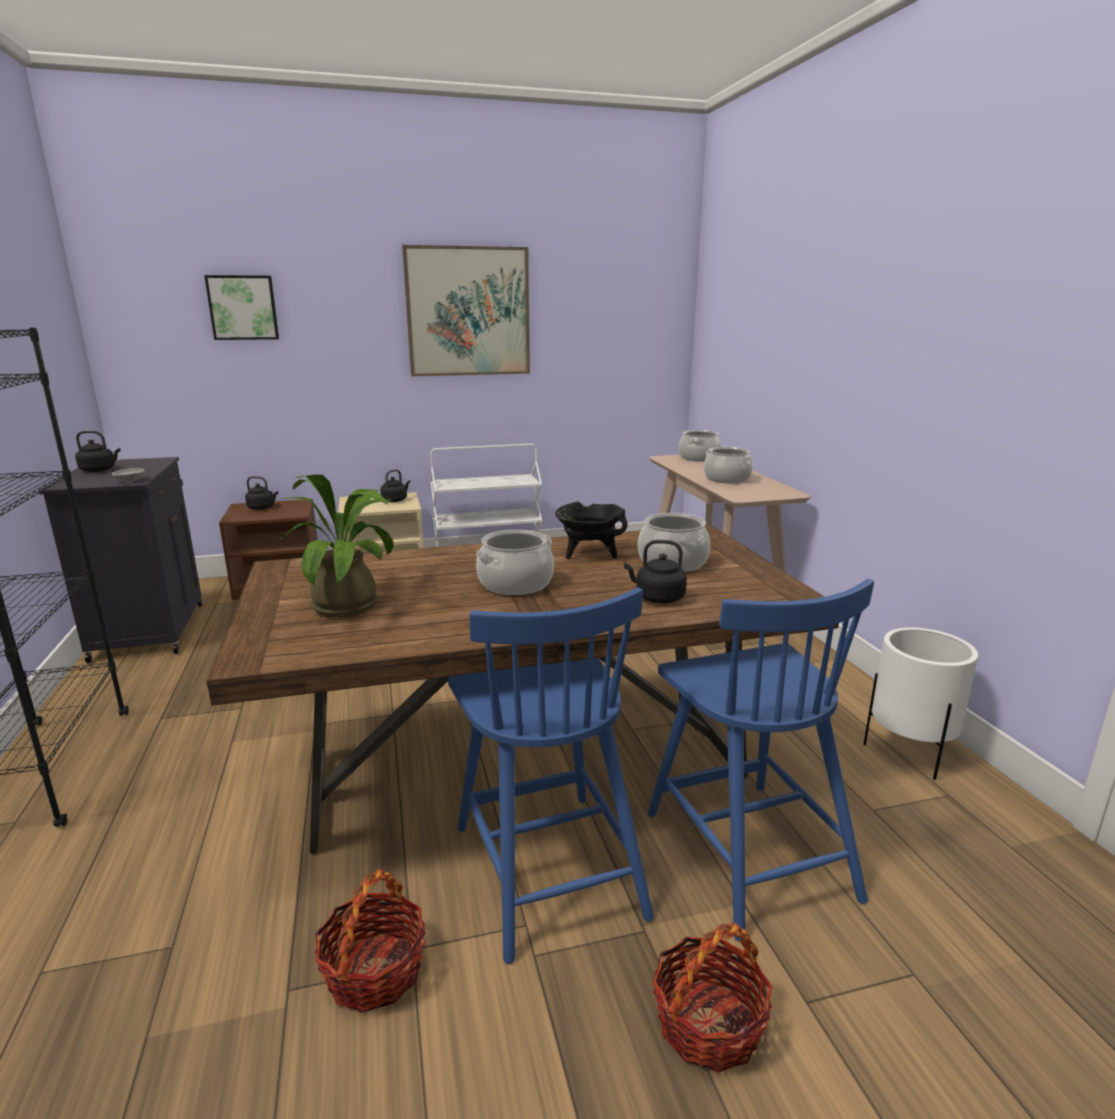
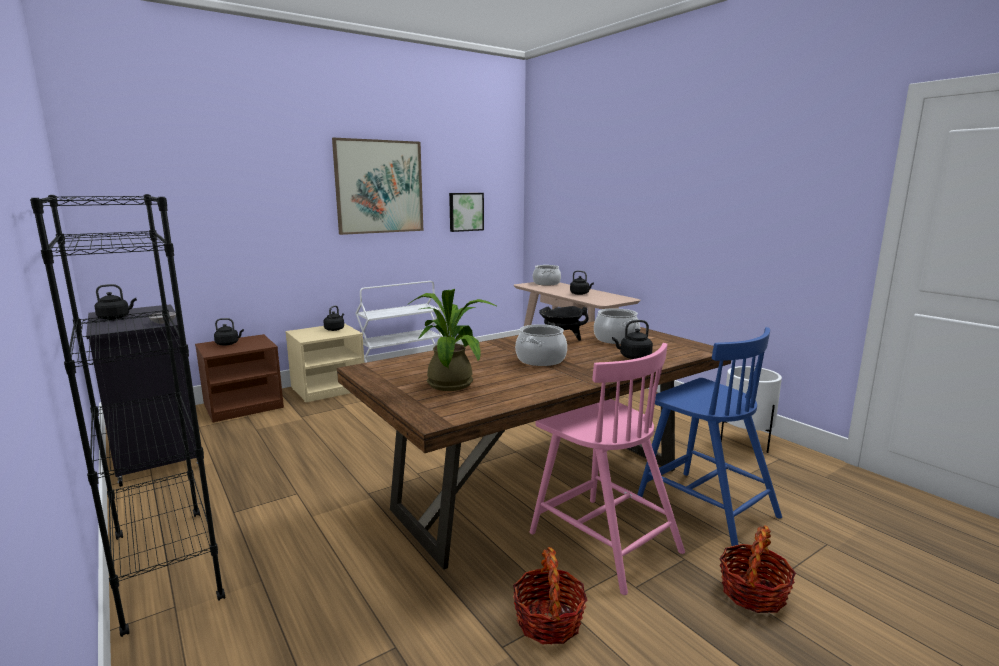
camera: 20 degrees left, 5 degrees down
picture [204,275,279,340] -> picture moved to [449,193,484,232]
blue chair [448,587,654,964] -> pink chair [530,343,685,595]
cooking pot [704,447,753,483] -> black kettle [570,270,594,295]

